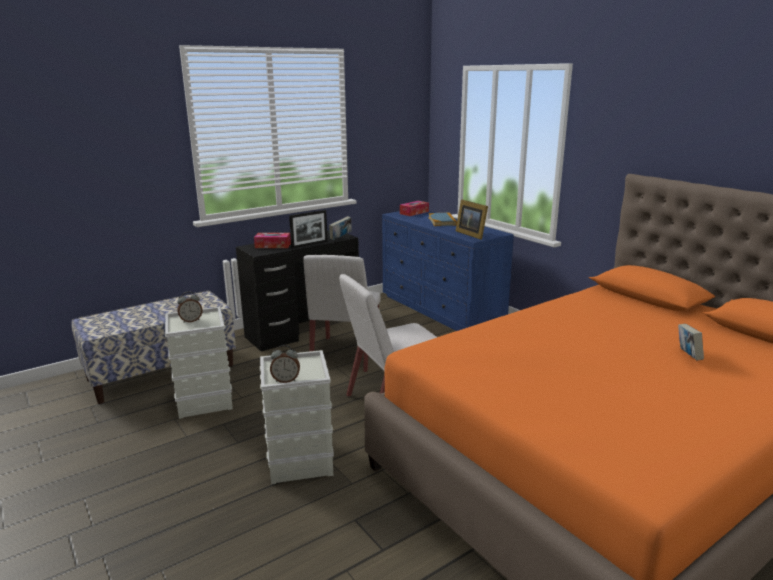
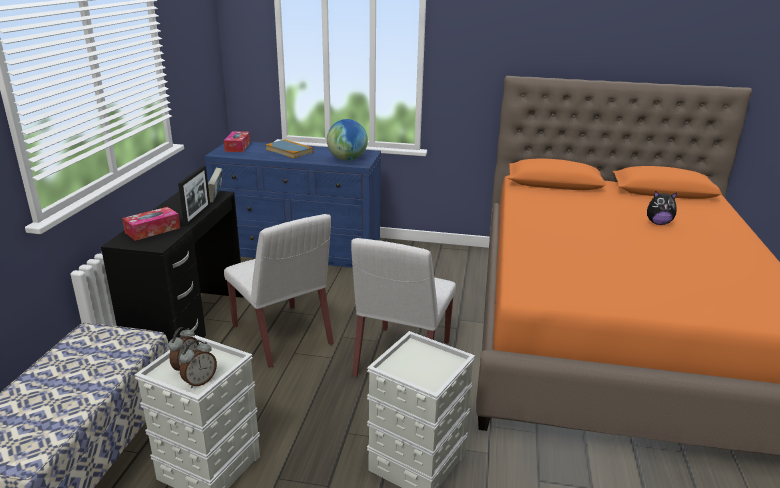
camera: 45 degrees left, 5 degrees up
alarm clock [270,345,300,383] -> alarm clock moved to [180,340,217,388]
picture frame [456,199,488,240] -> globe [327,119,368,161]
book [678,324,704,361] -> plush toy [647,191,677,225]

